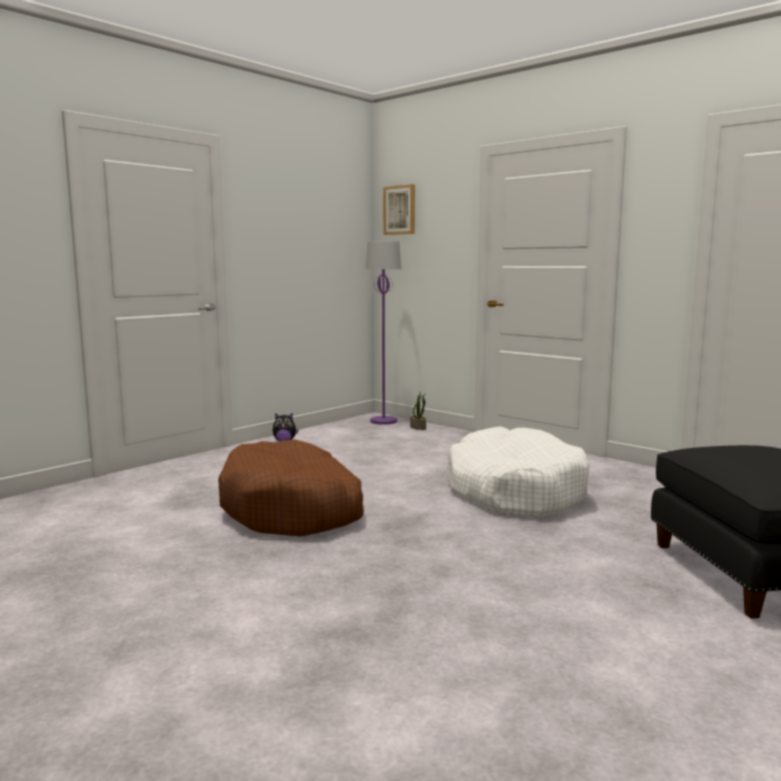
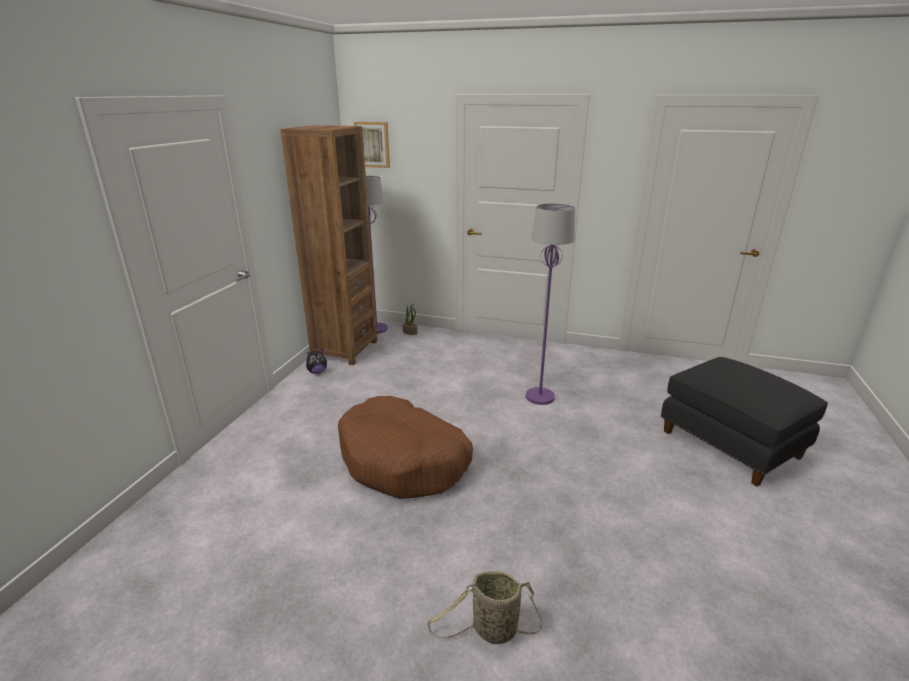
camera: 25 degrees left, 15 degrees up
white dog bed [447,426,589,518] -> purple floor lamp [526,203,575,405]
none -> brown bookcase [280,125,377,365]
none -> basket [427,571,542,644]

